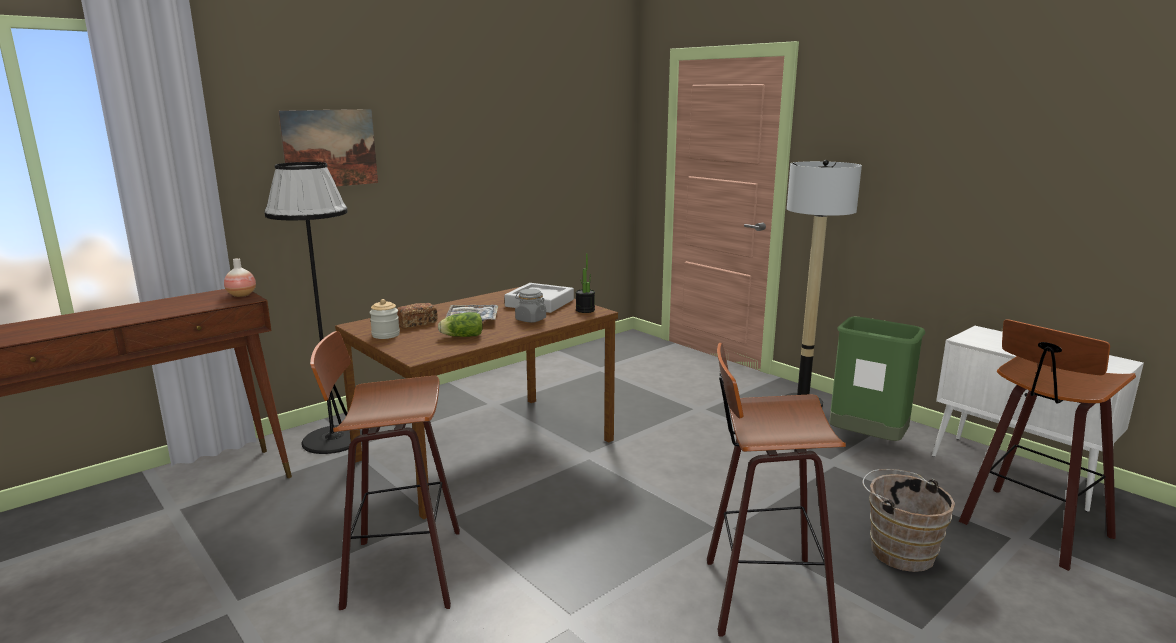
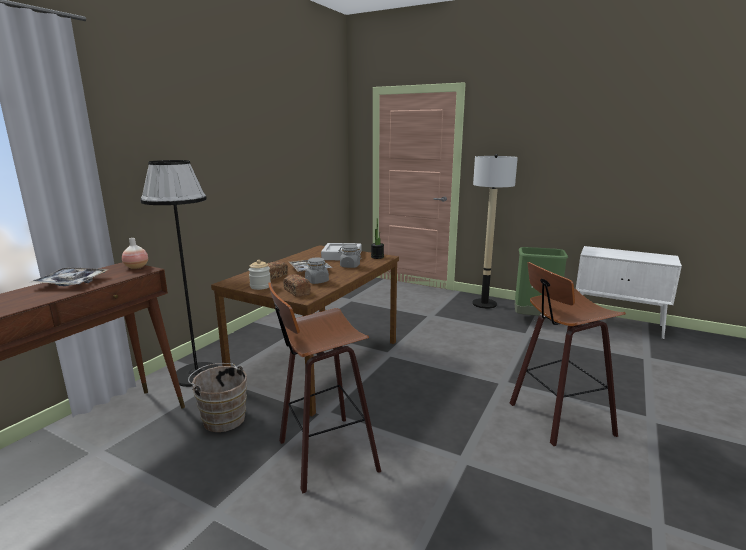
camera: 20 degrees left, 0 degrees up
picture [278,109,378,186] -> none
lettuce [438,312,483,337] -> grey jar [305,257,329,284]
brown bucket [862,469,955,572] -> brown bucket moved to [188,363,247,432]
stool [959,319,1136,571] -> none
none -> tray [31,268,109,286]
none -> bread [283,274,311,297]

